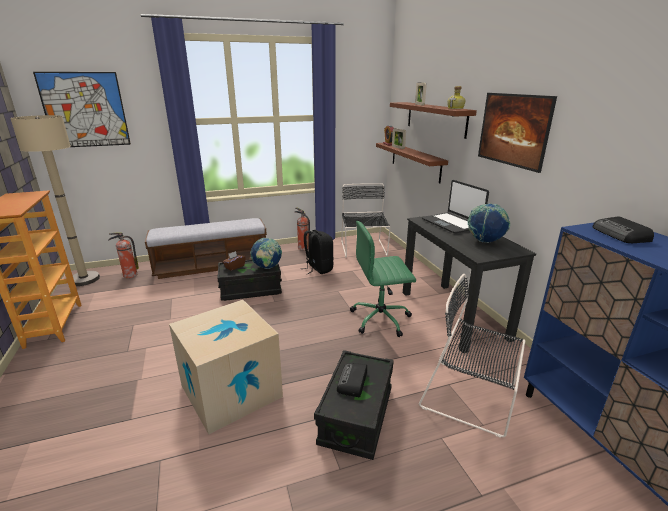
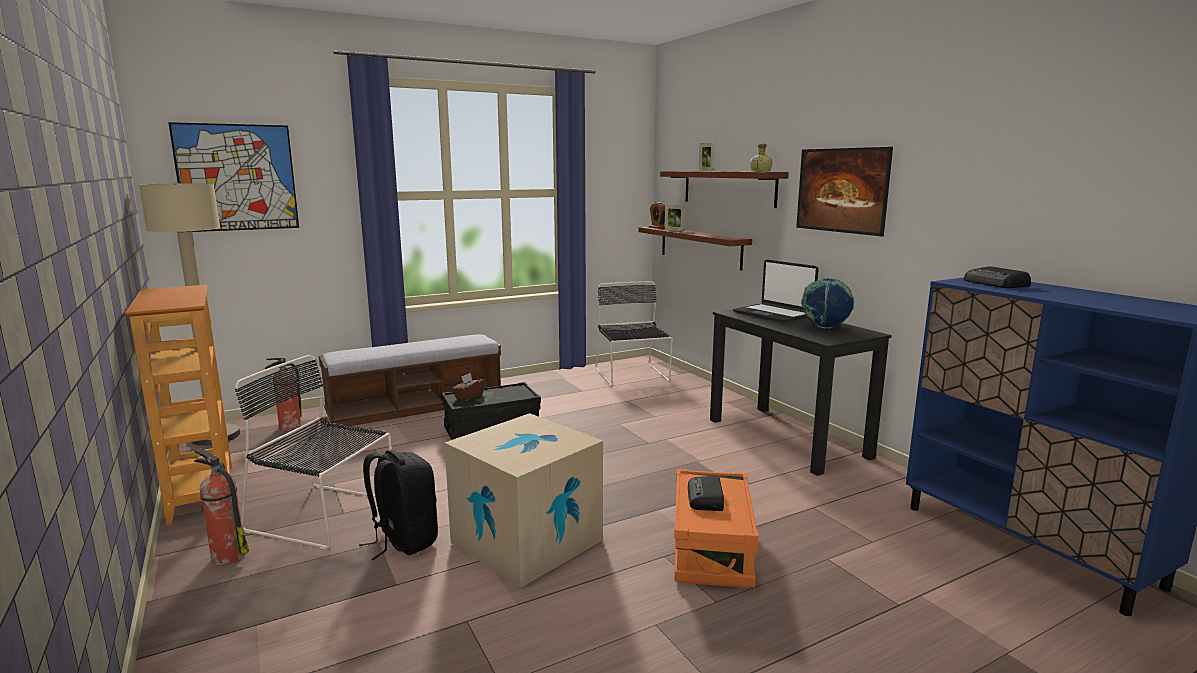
camera: 10 degrees left, 10 degrees down
globe [250,238,282,269] -> none
fire extinguisher [295,207,310,250] -> fire extinguisher moved to [194,448,249,566]
black backpack [303,230,333,275] -> black backpack moved to [359,450,438,560]
black storage box [314,350,394,460] -> orange storage box [674,469,759,588]
green office chair [350,221,416,337] -> none
black chair [419,274,525,438] -> black chair moved to [235,355,392,550]

